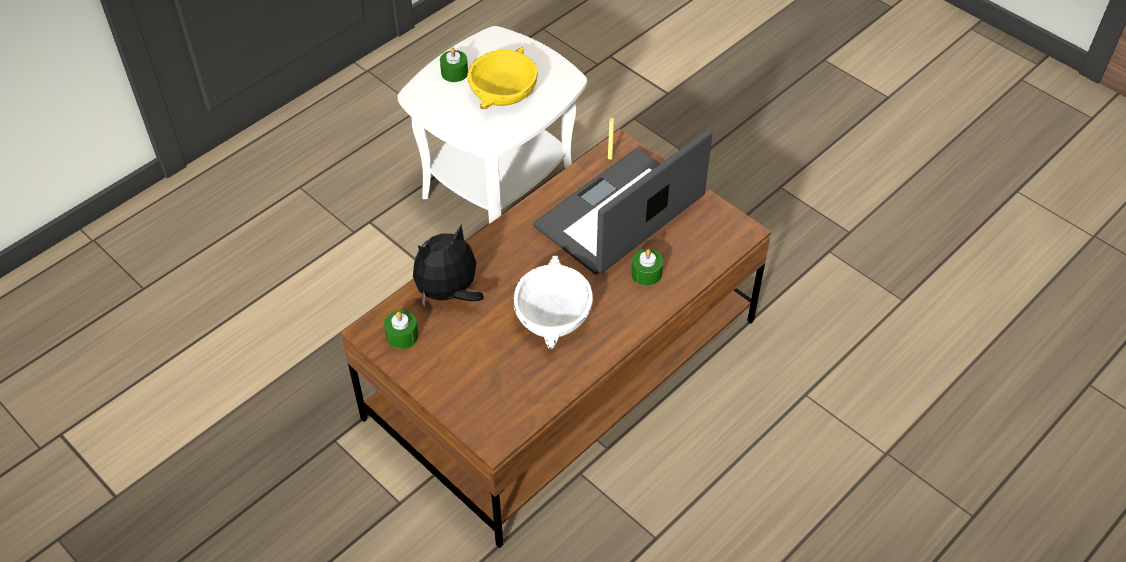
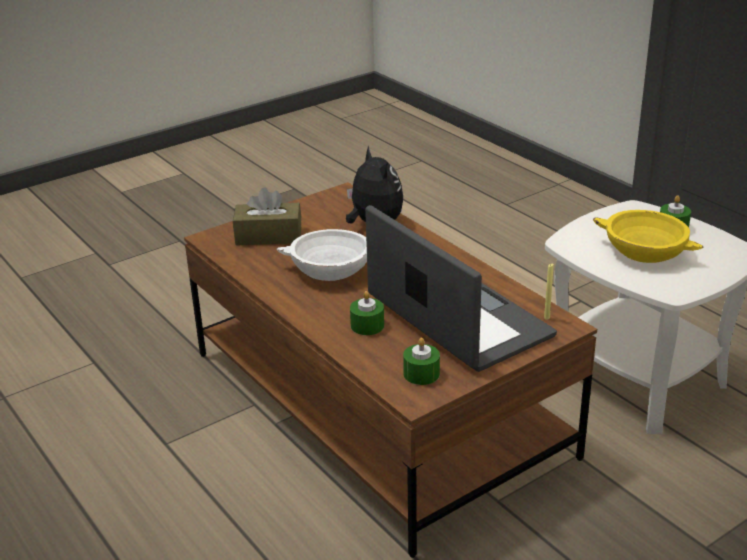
camera: 100 degrees right, 20 degrees down
green candle [384,310,419,349] -> green candle moved to [403,338,440,385]
none -> brown tissue box [233,187,301,245]

